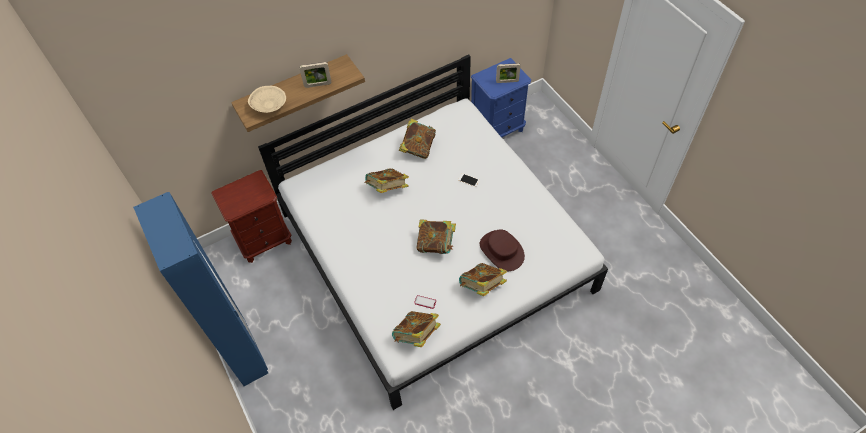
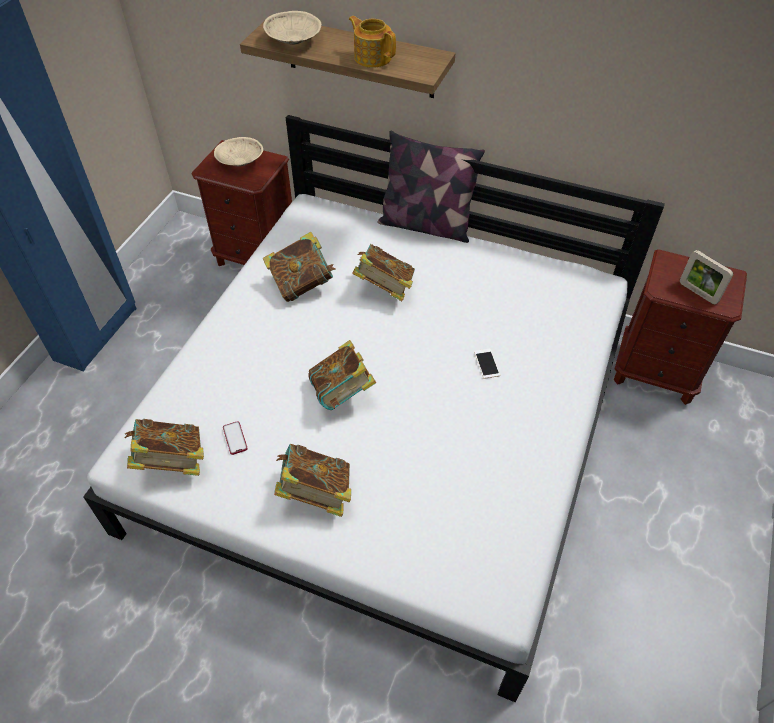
camera: 50 degrees right, 5 degrees down
picture frame [300,62,331,88] -> teapot [349,16,396,68]
book [399,119,436,159] -> book moved to [263,232,336,302]
blue nightstand [471,58,531,137] -> brown nightstand [614,249,747,405]
brown hat [480,229,525,271] -> none
none -> beige bowl [214,137,263,167]
none -> pillow [377,131,485,243]

